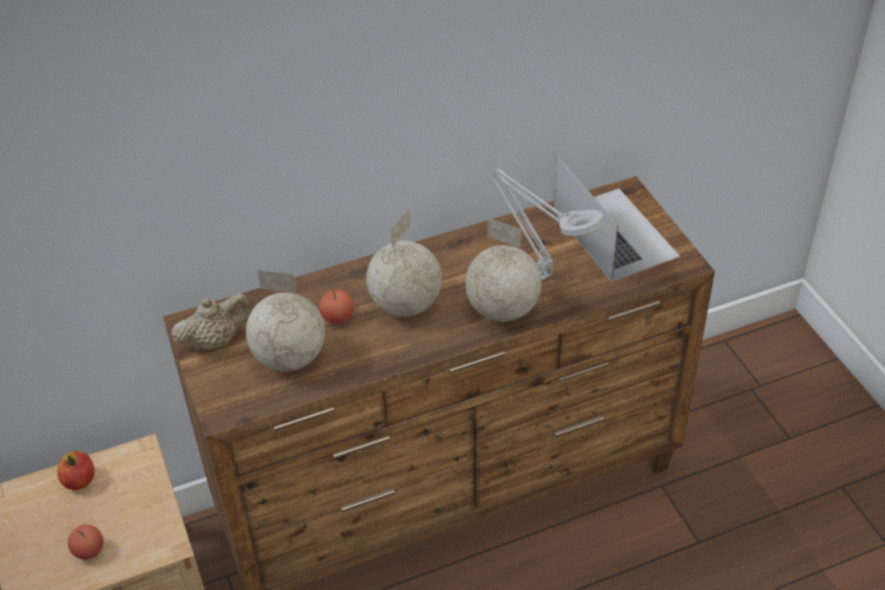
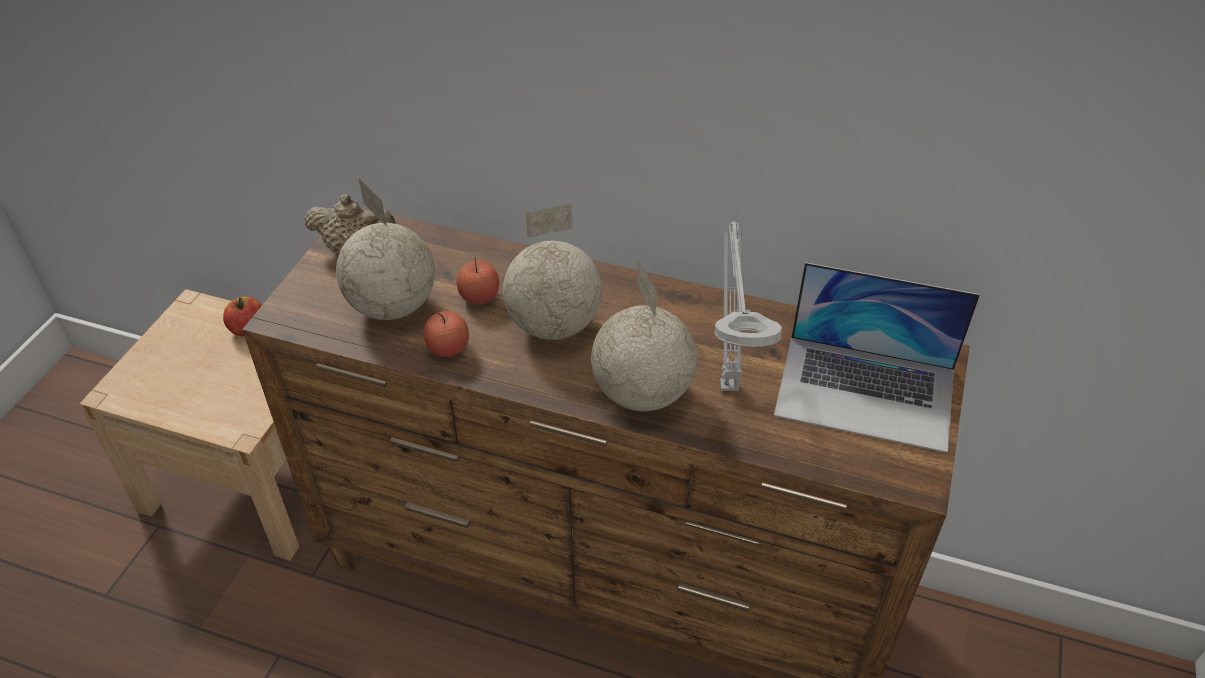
camera: 40 degrees right, 0 degrees up
apple [68,525,103,560] -> apple moved to [424,311,469,357]
laptop [554,155,680,282] -> laptop turned 90 degrees clockwise [774,262,980,453]

